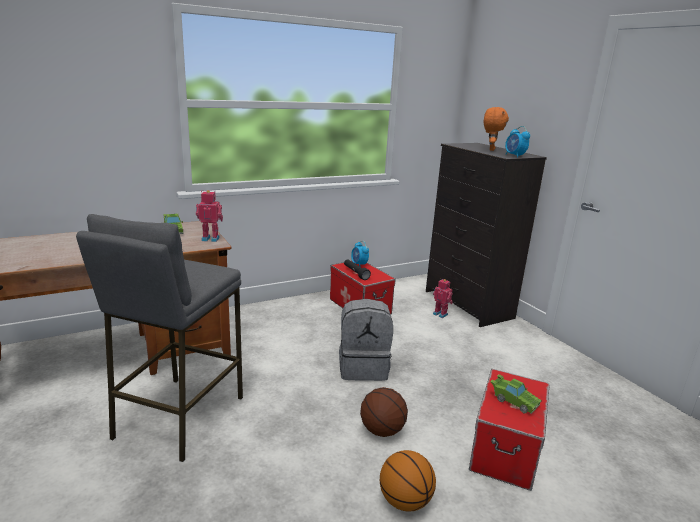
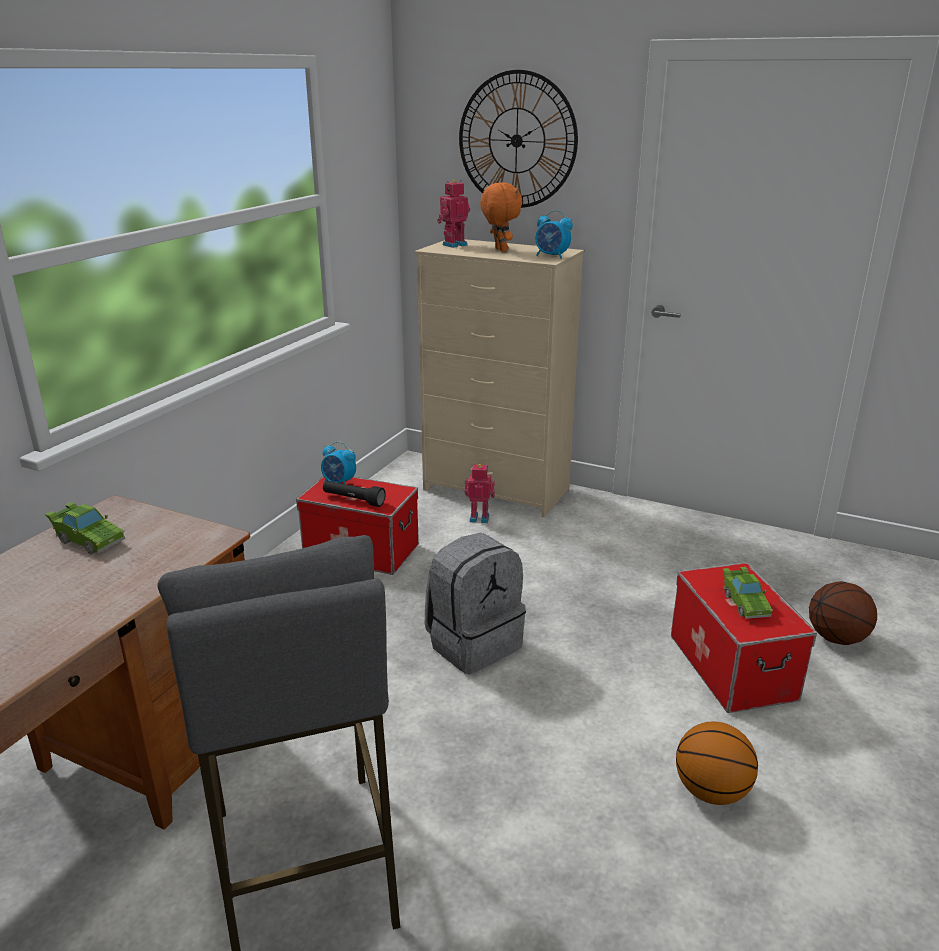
camera: 35 degrees left, 5 degrees up
toy robot [196,190,223,242] -> toy robot moved to [437,179,470,248]
basketball [360,387,408,437] -> basketball moved to [809,581,877,645]
black dresser [426,143,547,327] -> beige dresser [414,239,584,518]
green toy car [490,374,542,414] -> green toy car turned 75 degrees clockwise [723,567,773,619]
none -> wall clock [459,70,578,208]

